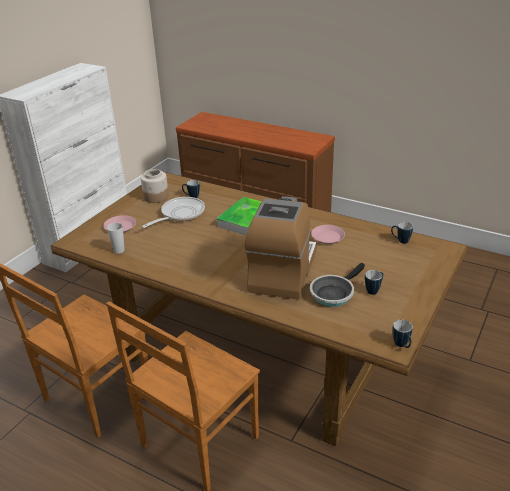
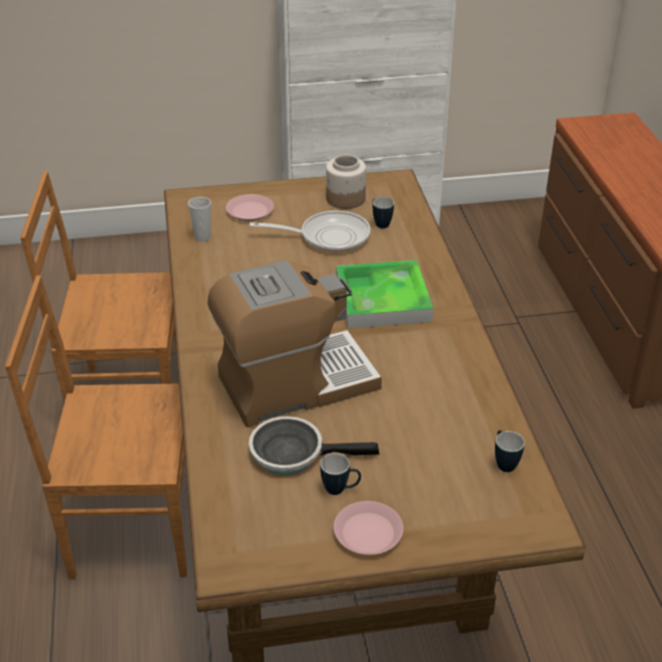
camera: 50 degrees right, 5 degrees up
pink plate [311,225,345,244] -> pink plate moved to [334,501,403,555]
mug [393,320,413,348] -> none

